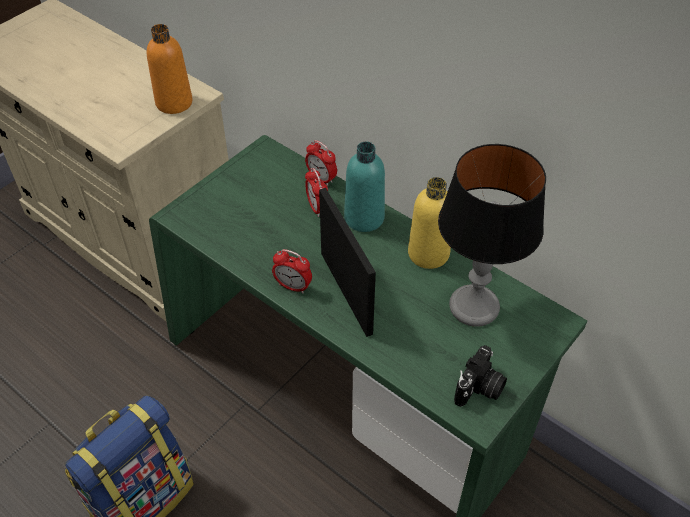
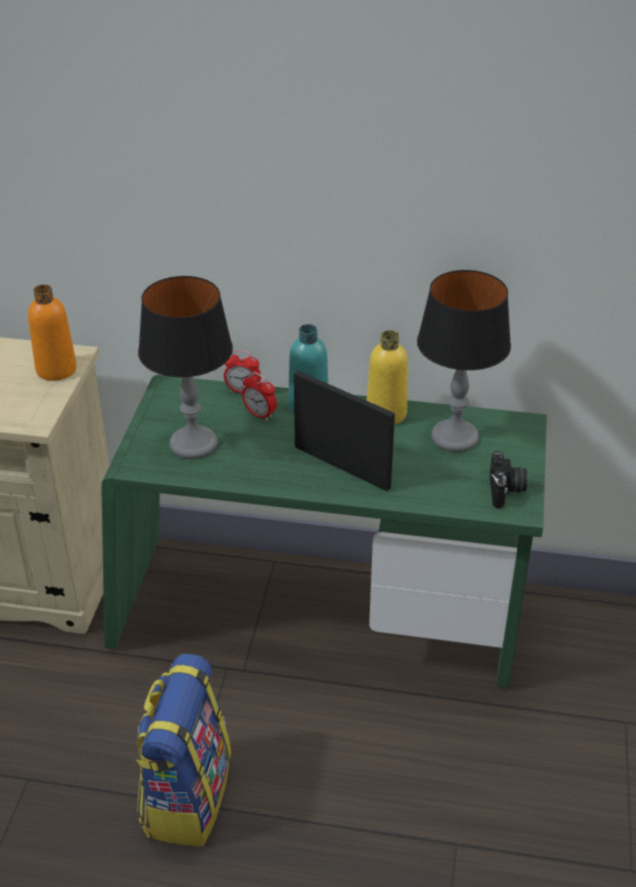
camera: 30 degrees left, 10 degrees down
alarm clock [272,249,312,293] -> none
none -> table lamp [138,276,233,459]

